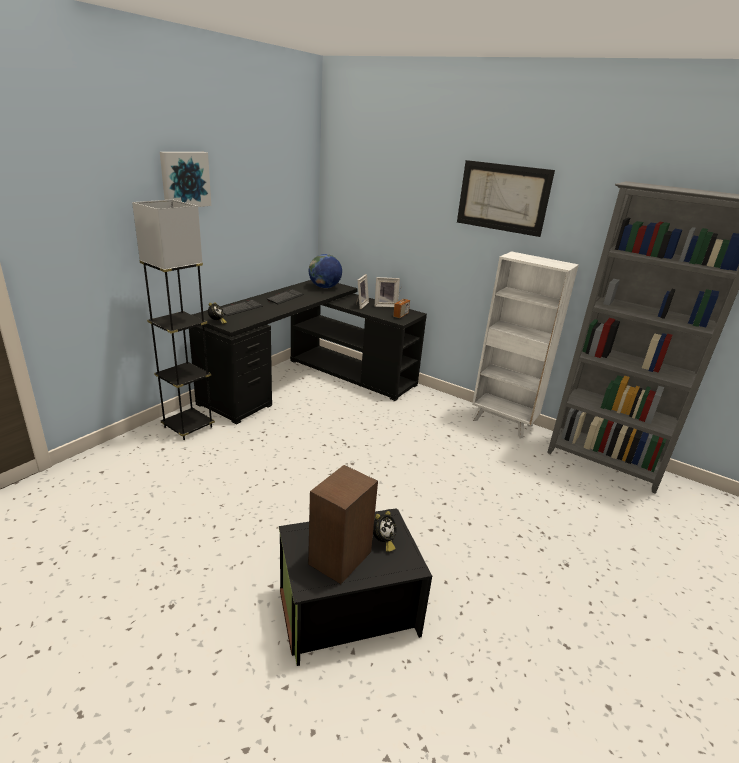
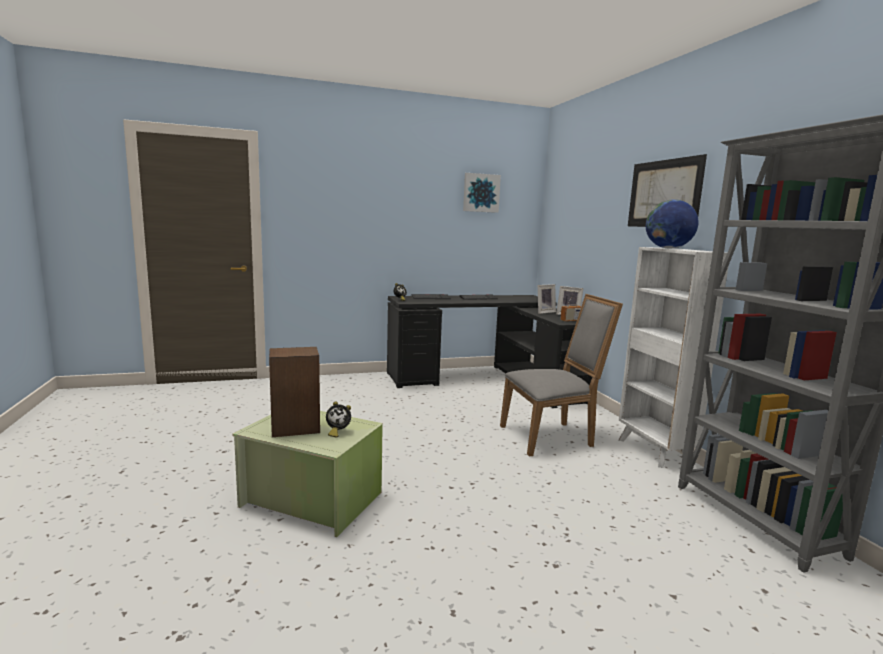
camera: 40 degrees right, 15 degrees down
grey floor lamp [132,199,215,440] -> none
picture [160,152,211,207] -> picture moved to [463,173,501,213]
black storage box [279,508,432,666] -> green storage box [232,411,383,537]
globe [309,254,342,288] -> globe moved to [646,199,699,248]
none -> grey chair [500,294,623,456]

